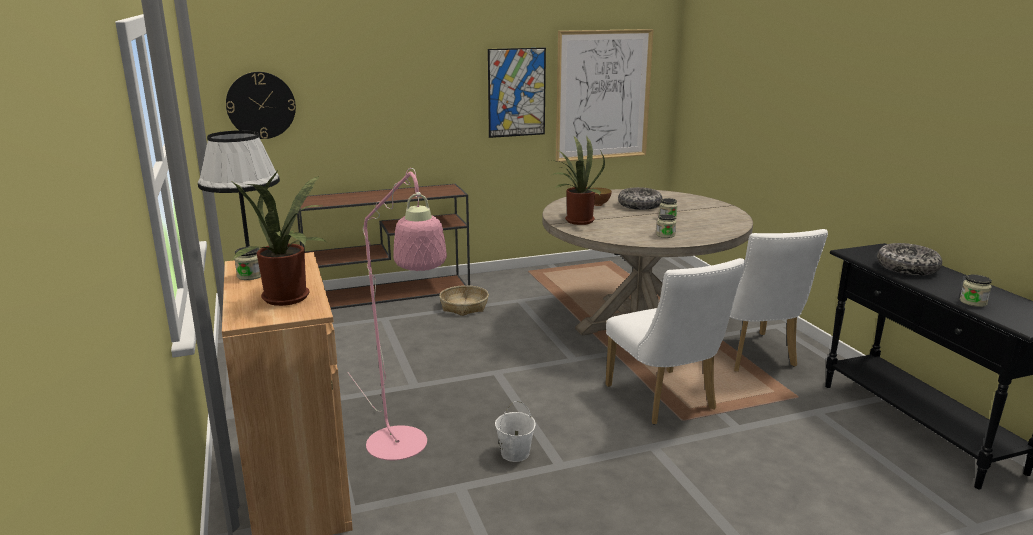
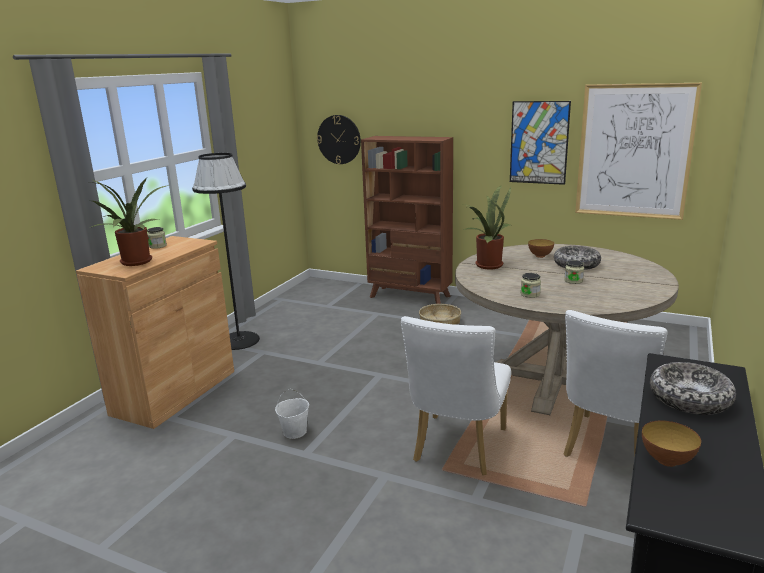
camera: 45 degrees right, 0 degrees up
brown console table [297,184,470,309] -> brown bookcase [361,136,453,304]
pink floor lamp [348,168,447,461] -> none
jar [960,274,992,307] -> bowl [642,420,701,467]

